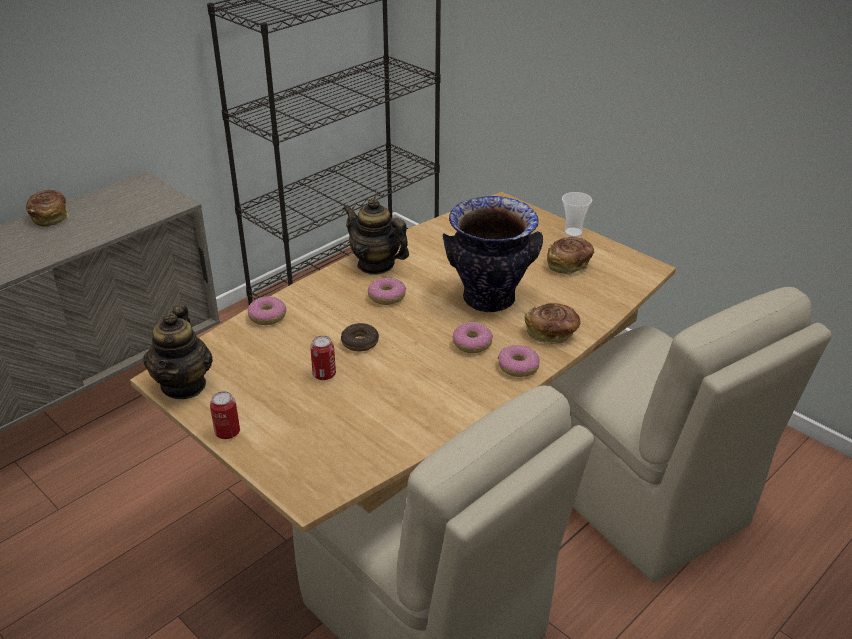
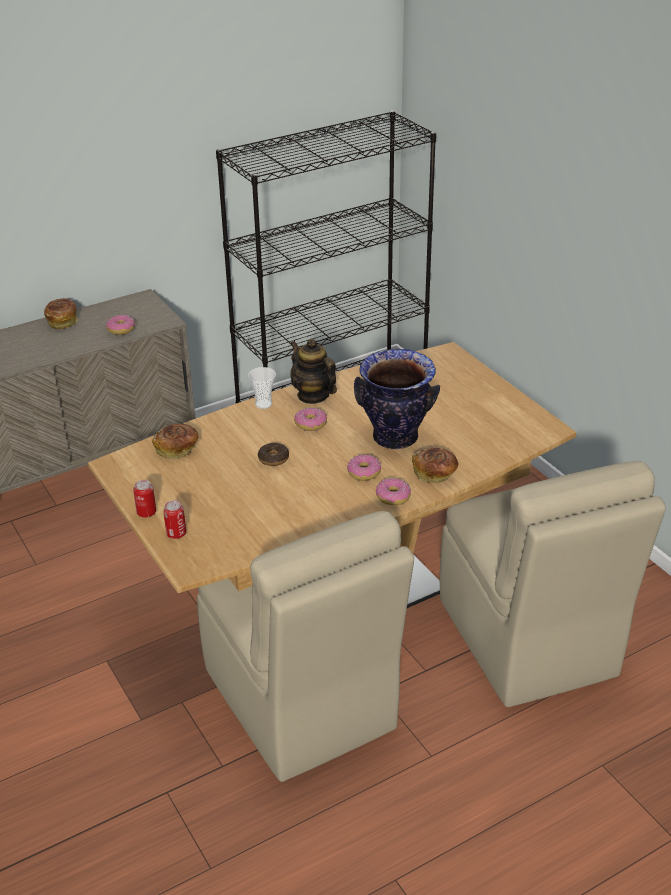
camera: 15 degrees right, 0 degrees up
teapot [143,305,213,399] -> none
donut [248,296,286,325] -> donut moved to [106,315,135,335]
can [310,335,336,380] -> can moved to [163,500,186,539]
bread [547,237,594,275] -> bread moved to [152,424,199,459]
cup [562,192,592,237] -> cup moved to [248,367,276,409]

